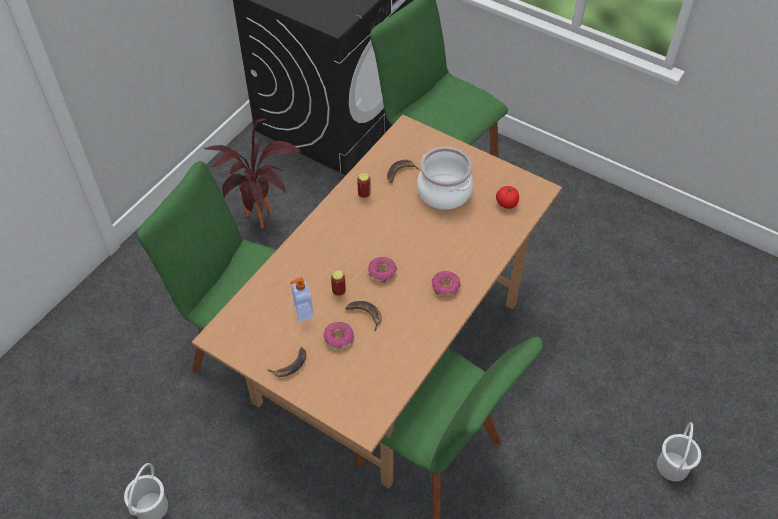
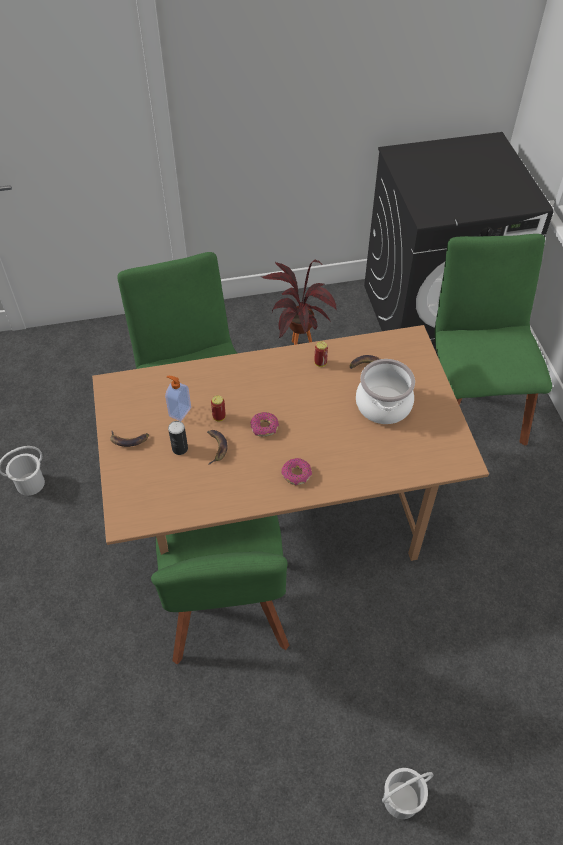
camera: 45 degrees right, 0 degrees up
donut [324,322,354,349] -> can [168,421,188,455]
tomato [496,186,519,209] -> none

